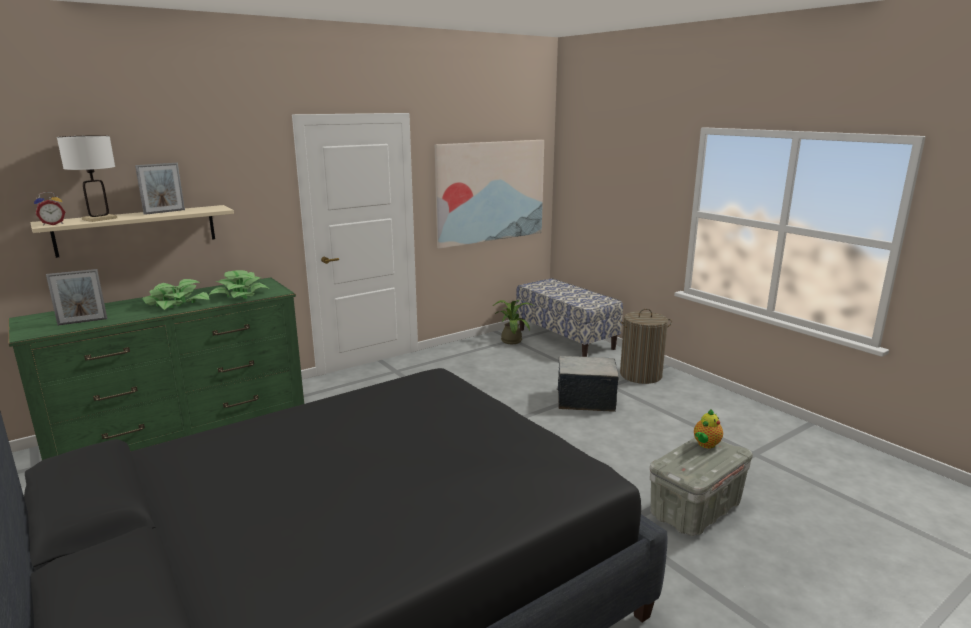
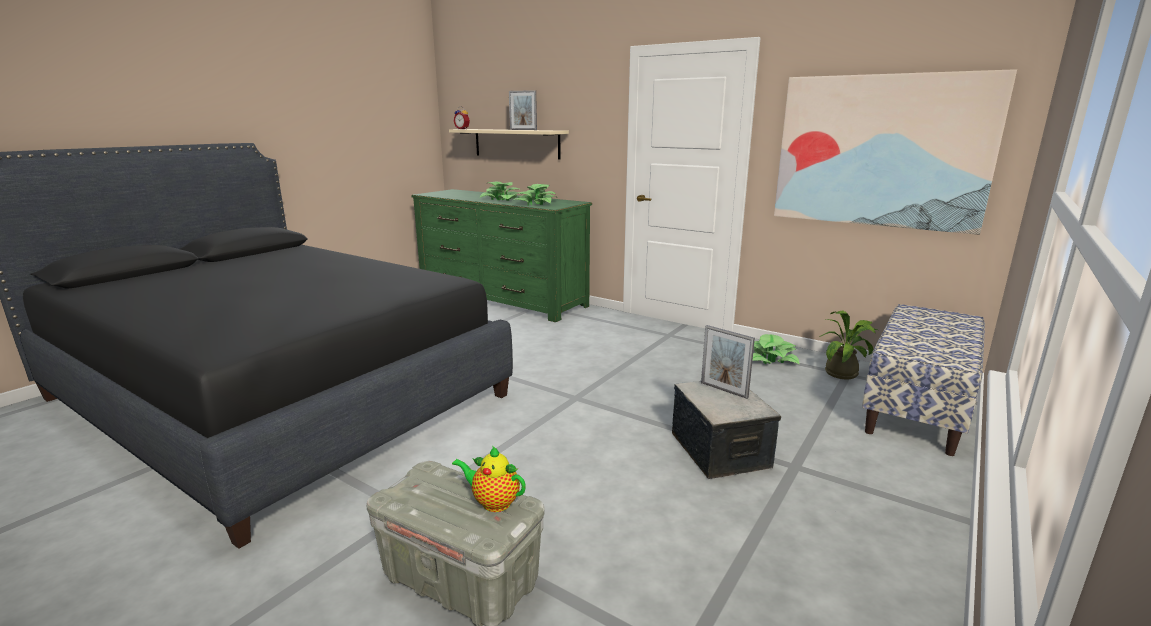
camera: 70 degrees right, 0 degrees up
picture frame [46,269,107,325] -> picture frame moved to [701,325,755,399]
white table lamp [57,135,117,222] -> none
laundry basket [619,309,672,384] -> none
none -> potted plant [752,334,799,364]

